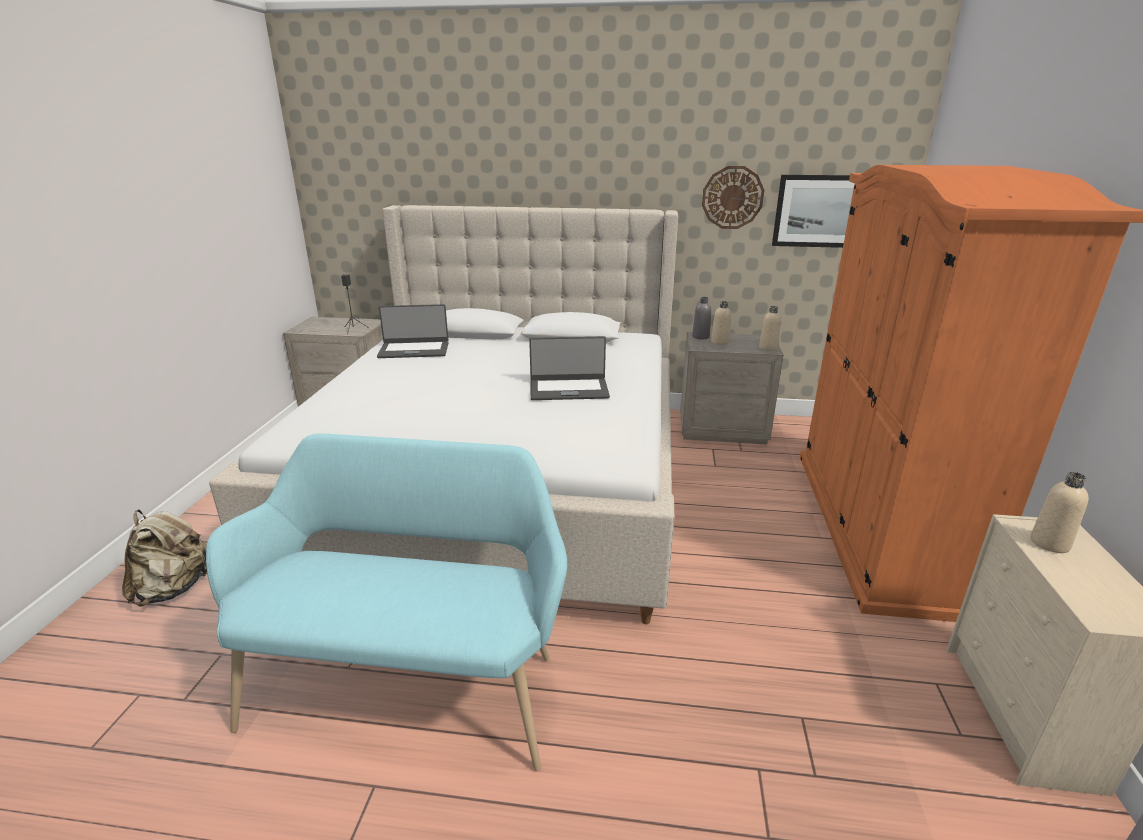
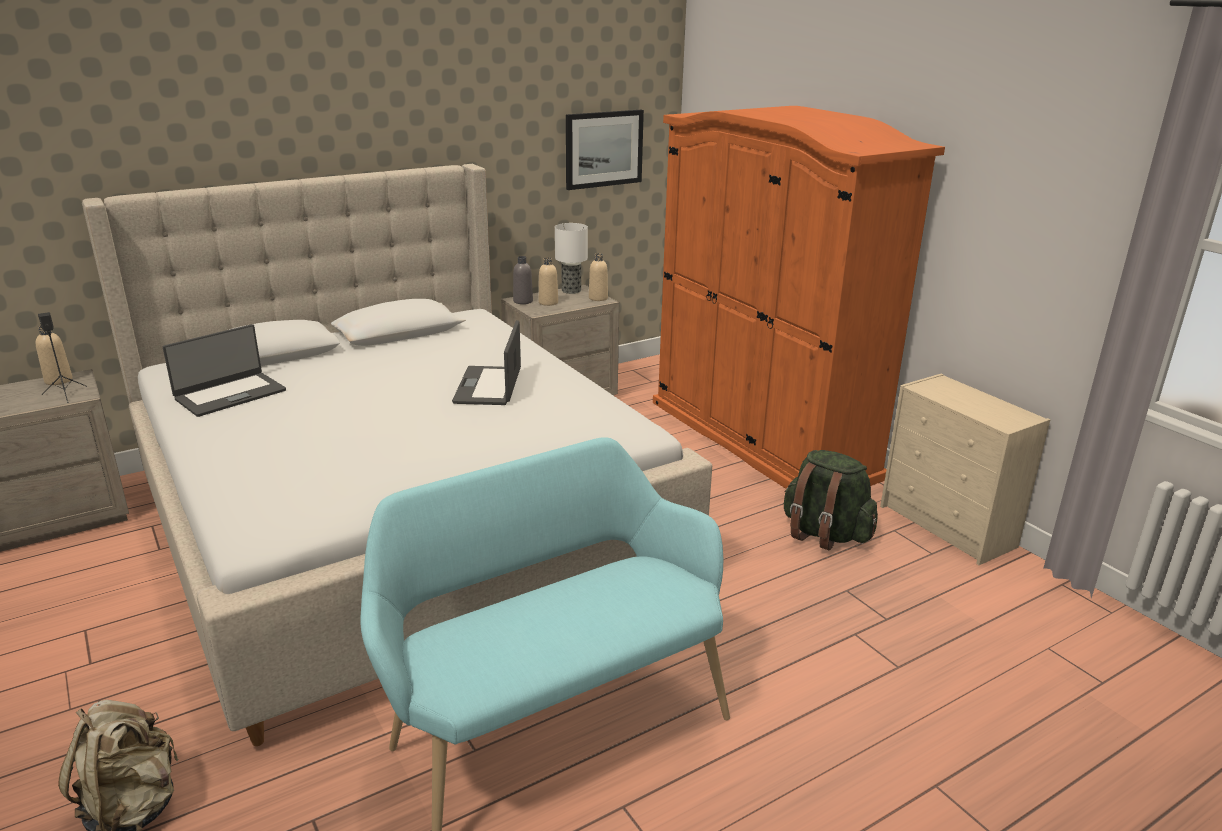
camera: 40 degrees left, 0 degrees up
laptop [529,336,610,400] -> laptop turned 135 degrees clockwise [452,320,521,405]
wall clock [702,166,764,229] -> none
beige bottle [1030,472,1088,553] -> beige bottle moved to [36,326,73,385]
none -> table lamp [555,223,588,294]
none -> green backpack [784,450,878,550]

